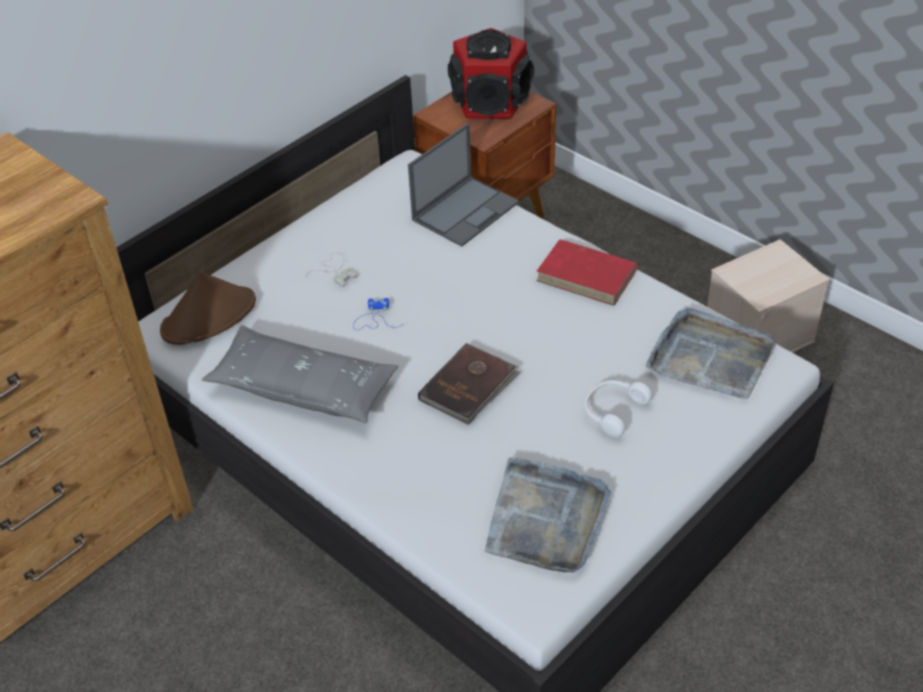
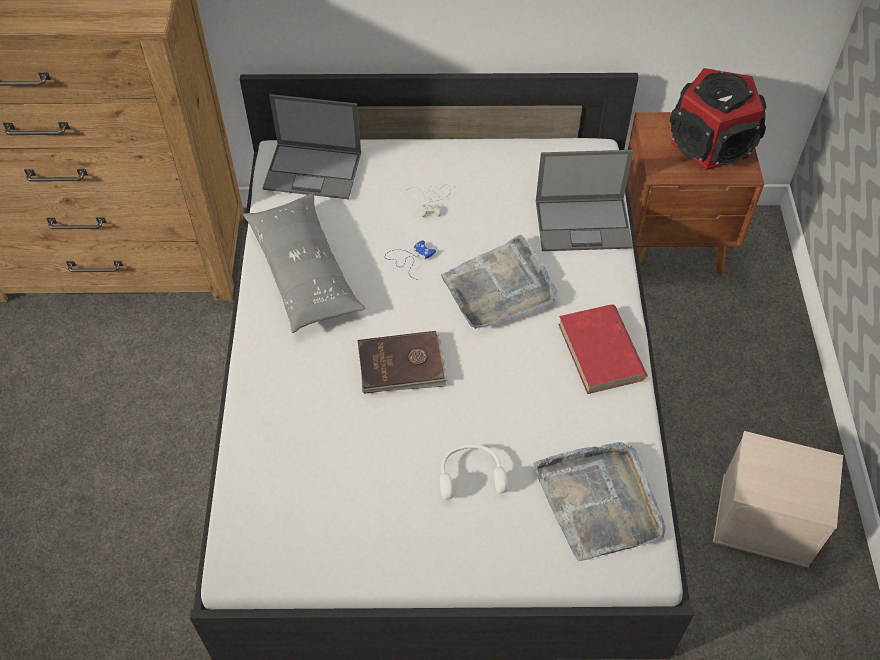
camera: 45 degrees right, 10 degrees up
brown hat [160,271,256,345] -> laptop [263,94,361,199]
grey tray [485,457,611,573] -> grey tray moved to [441,234,558,329]

